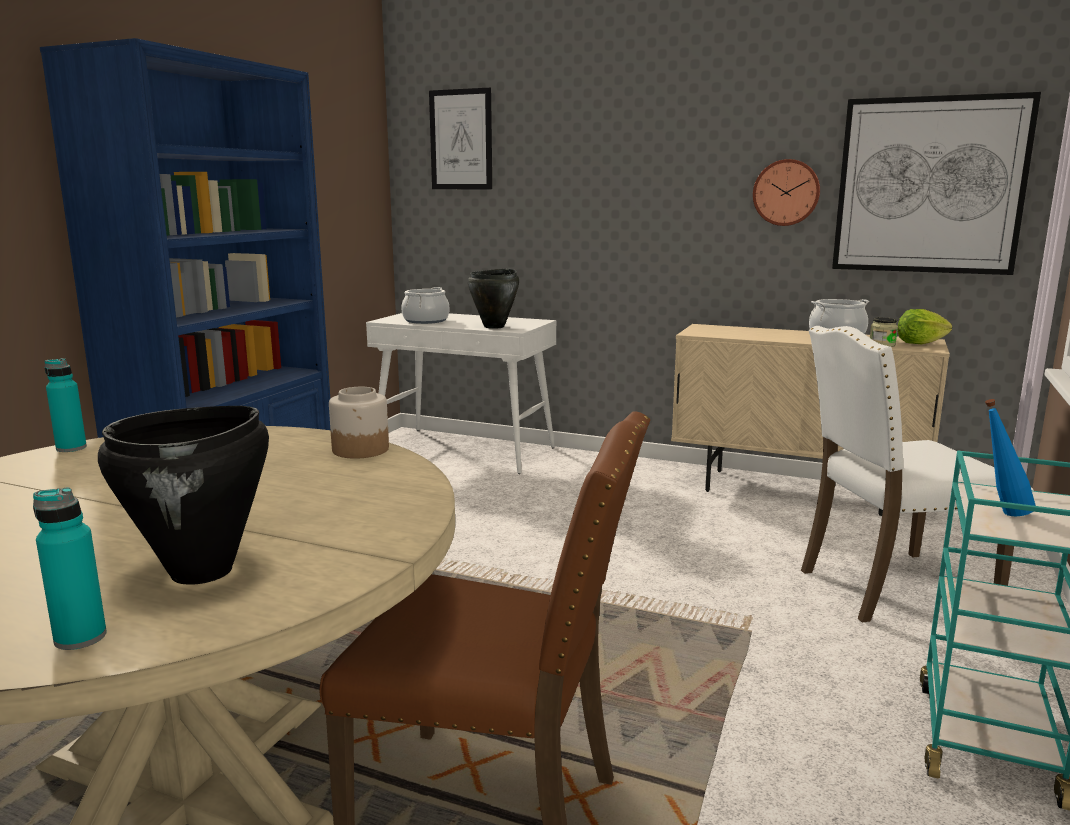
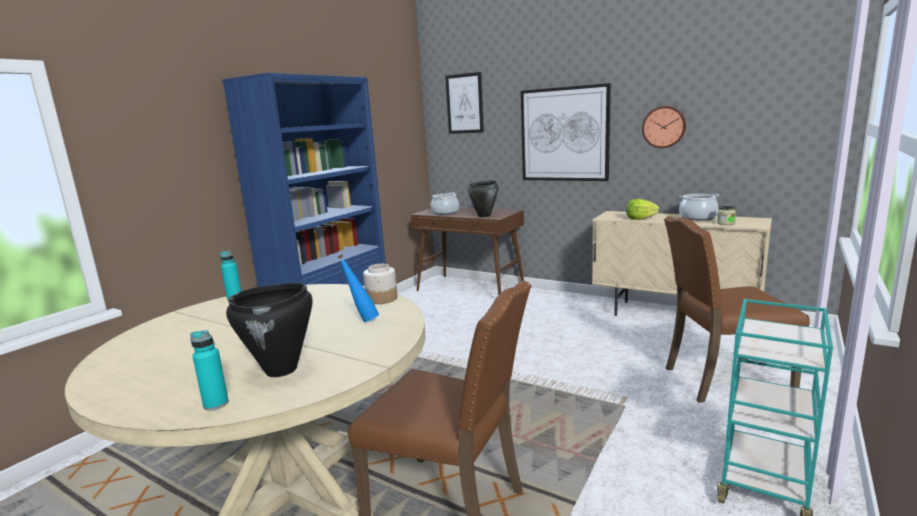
camera: 10 degrees right, 0 degrees up
white console table [366,313,556,474] -> brown console table [411,207,524,295]
white chair [801,326,1014,622] -> brown chair [664,216,810,403]
picture [832,92,1041,275] -> picture moved to [521,83,611,181]
lettuce [898,309,952,344] -> lettuce moved to [626,199,660,220]
blue bottle [985,399,1036,516] -> blue bottle moved to [338,255,379,322]

